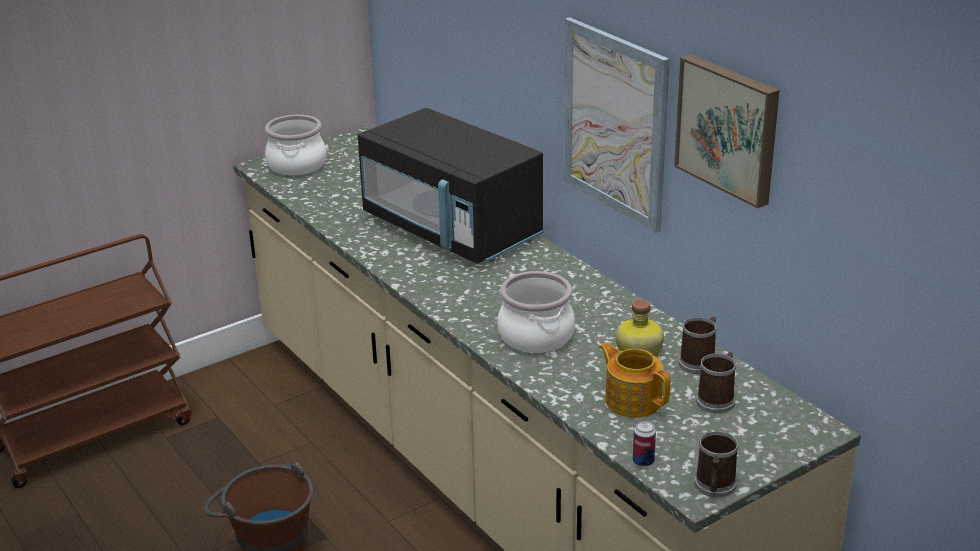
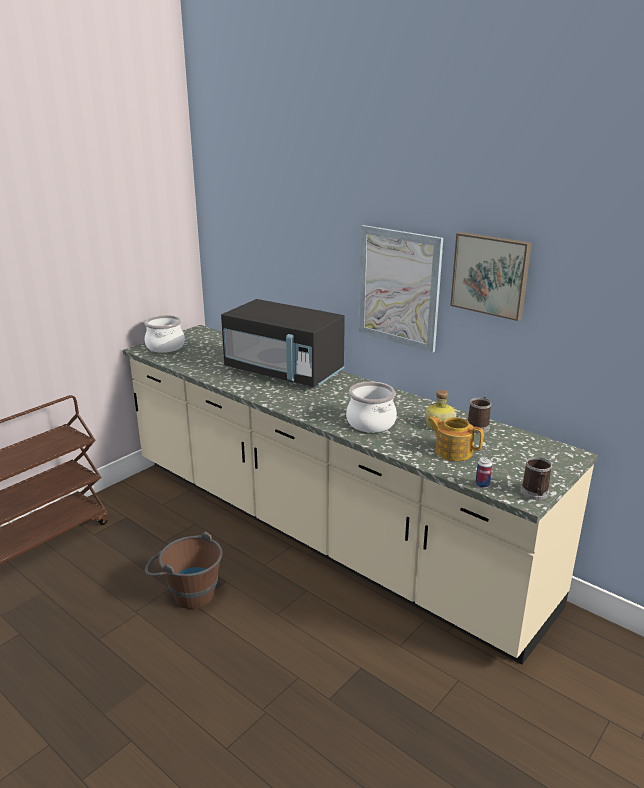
camera: 15 degrees left, 5 degrees down
mug [696,352,736,414] -> none

